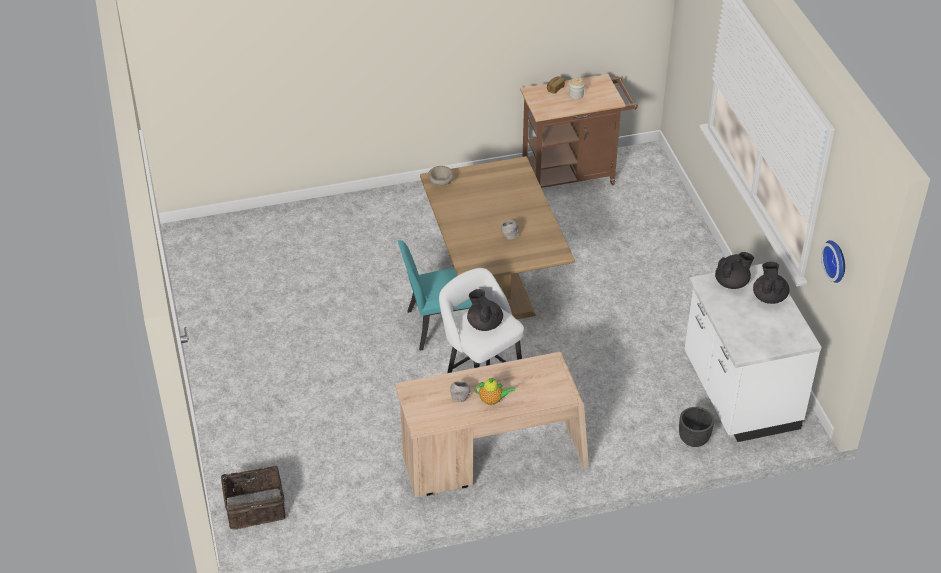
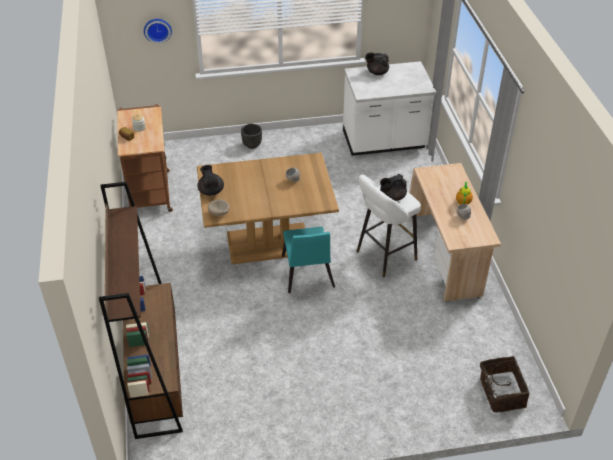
camera: 85 degrees left, 0 degrees up
black planter [679,407,714,447] -> black planter moved to [241,124,262,149]
black teapot [715,252,754,289] -> black teapot moved to [197,165,224,196]
wall clock [821,240,845,283] -> wall clock moved to [144,19,172,44]
none -> brown bookcase [99,182,183,439]

